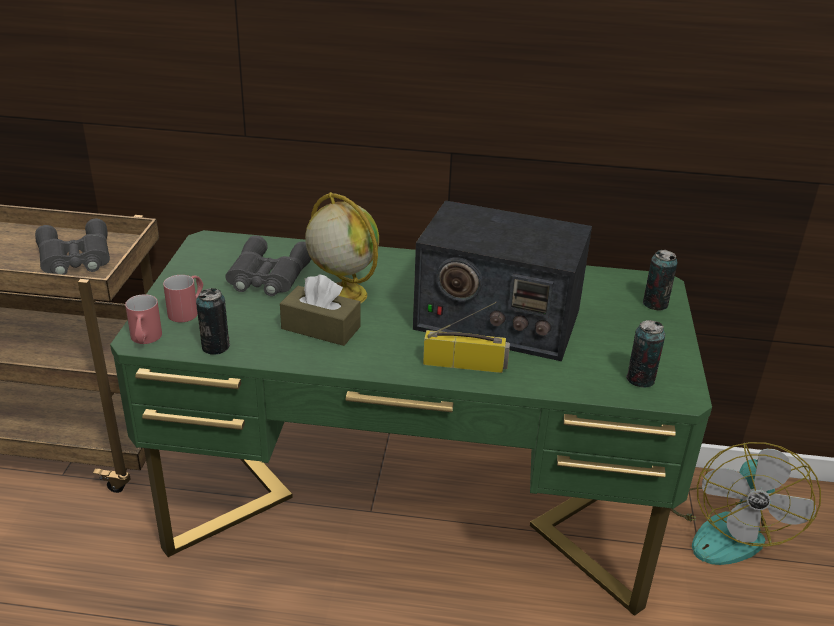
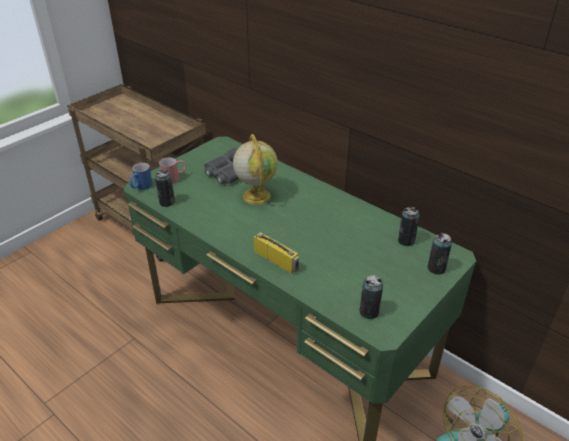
camera: 35 degrees right, 5 degrees up
grey binoculars [35,219,110,275] -> none
red mug [125,294,162,344] -> blue mug [129,163,153,190]
brown tissue box [280,275,361,346] -> none
radio [413,200,592,361] -> none
none -> can [398,206,420,246]

